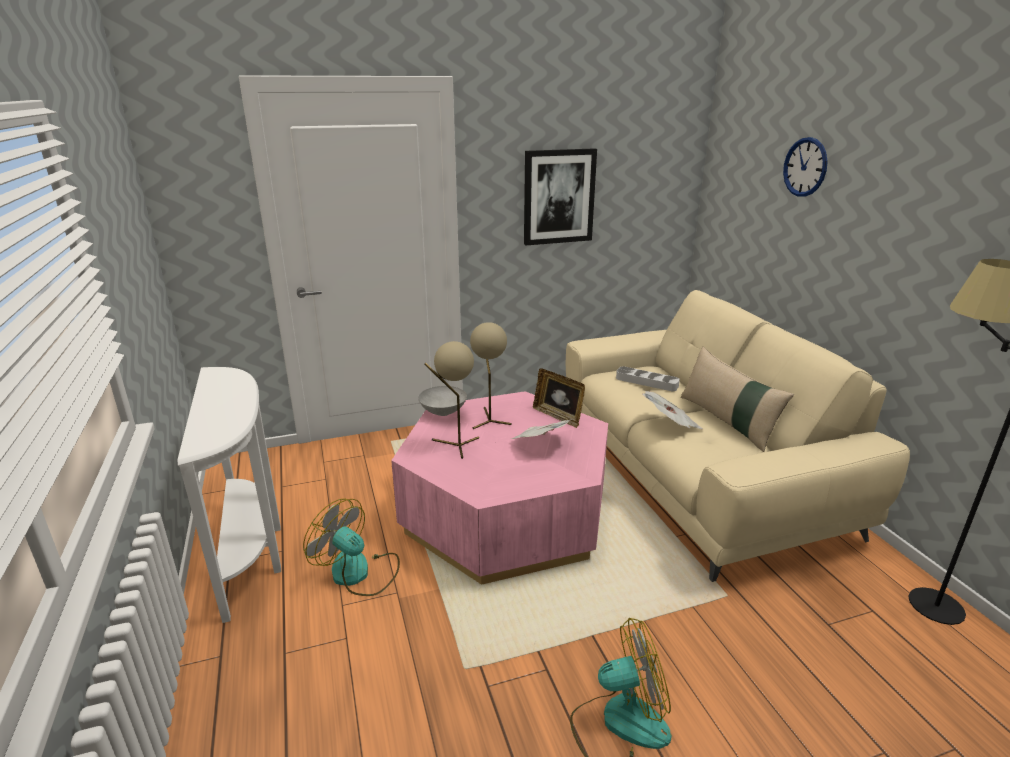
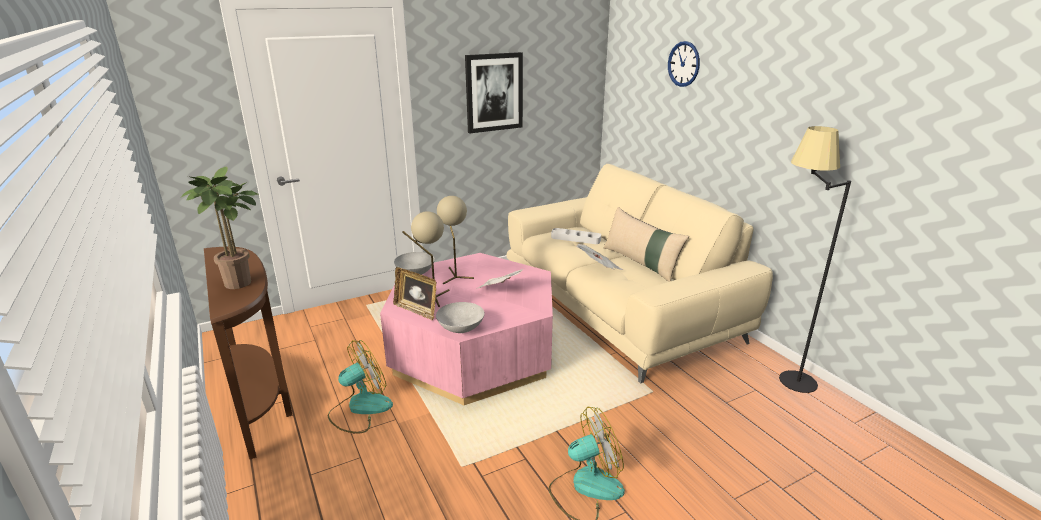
camera: 10 degrees left, 0 degrees up
white console table [177,367,281,623] -> brown console table [204,247,293,459]
fan [303,498,400,596] -> fan turned 120 degrees clockwise [328,340,393,433]
picture frame [533,368,585,428] -> picture frame moved to [393,267,436,320]
none -> potted plant [181,166,259,289]
none -> grey bowl [436,302,484,333]

